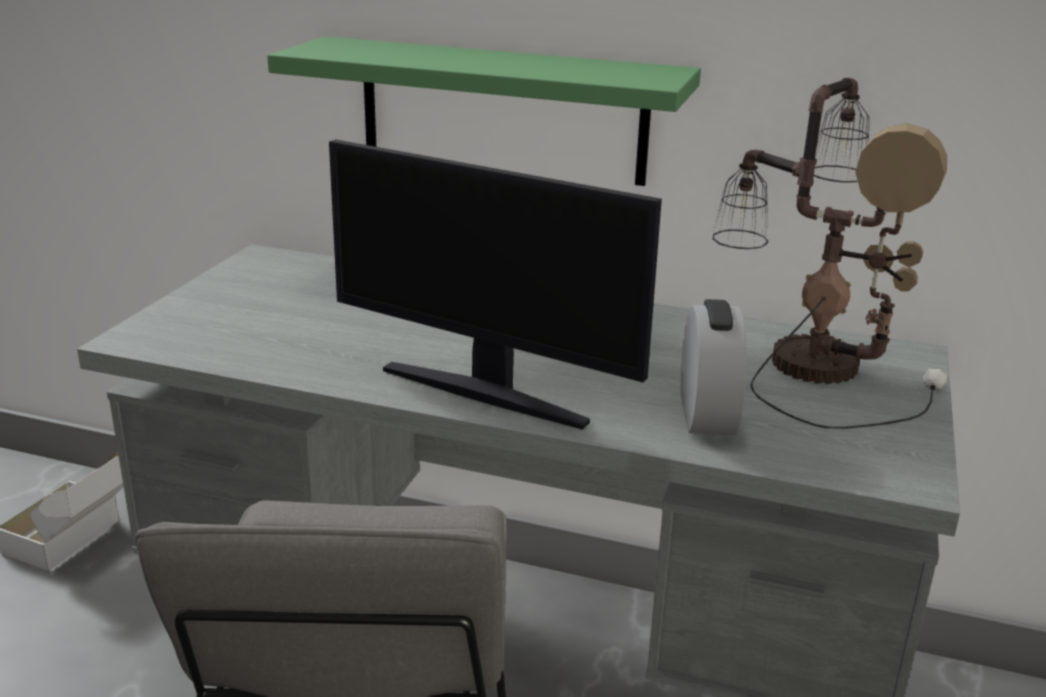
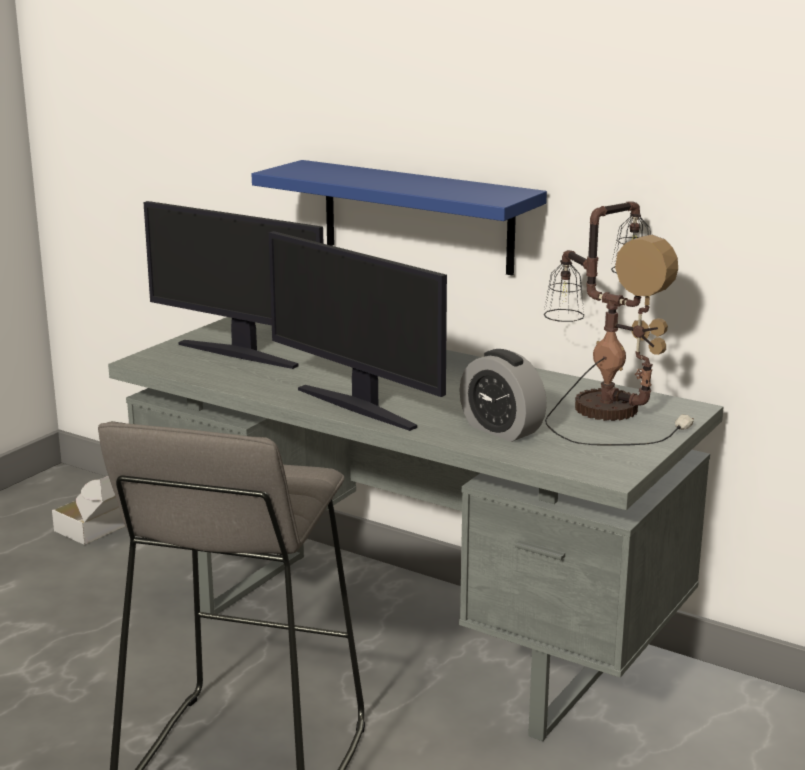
camera: 15 degrees right, 5 degrees down
green shelf [267,36,701,186] -> blue shelf [252,160,547,275]
alarm clock [681,299,747,435] -> alarm clock turned 120 degrees clockwise [460,349,547,442]
none -> monitor [143,201,324,369]

